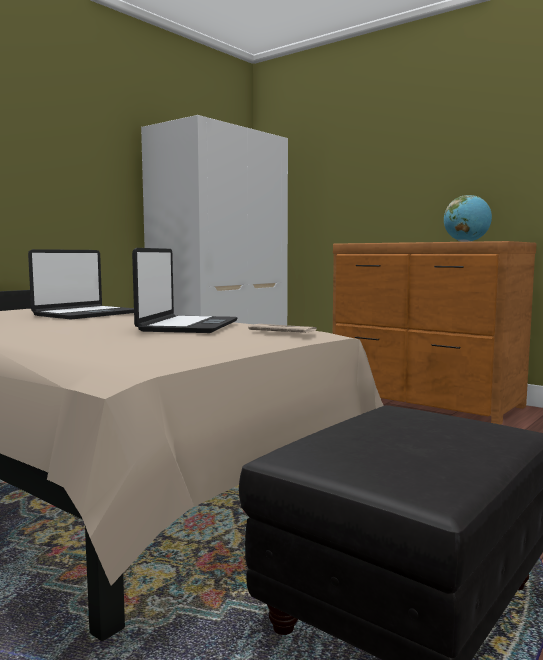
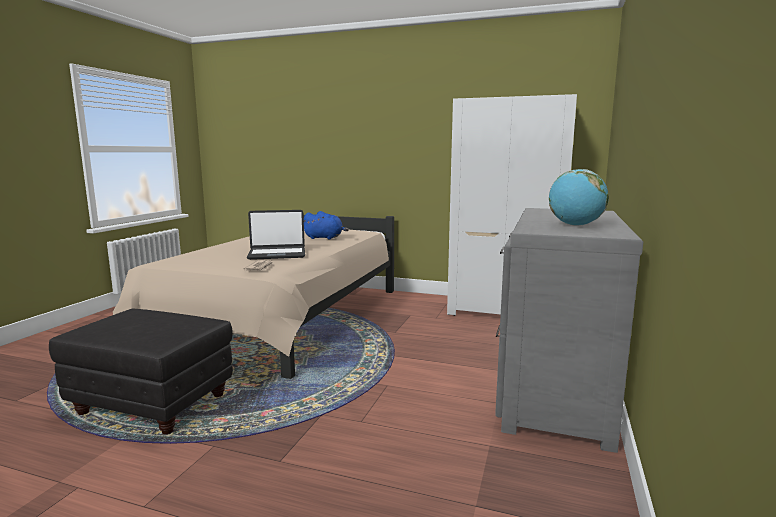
camera: 70 degrees right, 5 degrees up
laptop [28,249,134,320] -> blue plush toy [304,211,349,239]
brown dresser [333,241,536,425] -> grey dresser [495,208,643,453]

